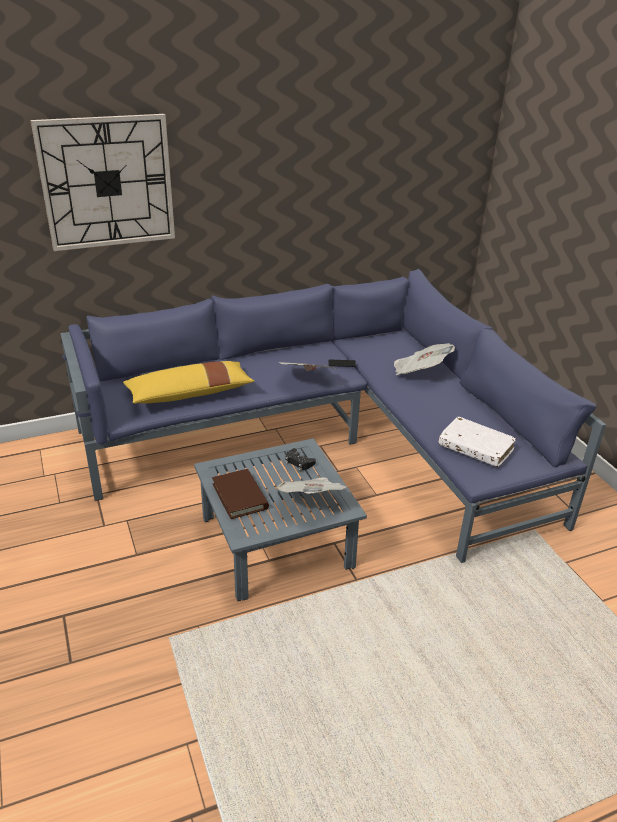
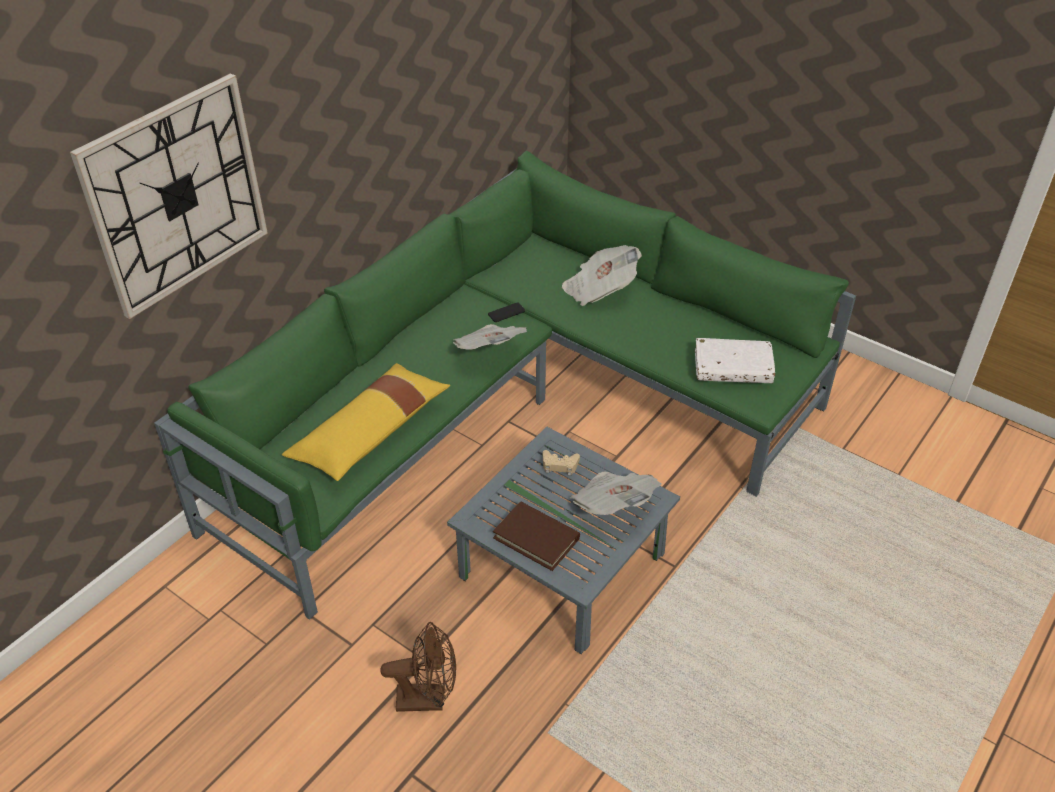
camera: 30 degrees left, 10 degrees up
blue sofa [60,269,606,601] -> green sofa [154,151,856,654]
black game controller [285,448,316,471] -> beige game controller [543,450,580,476]
none -> brown fan [380,622,456,712]

